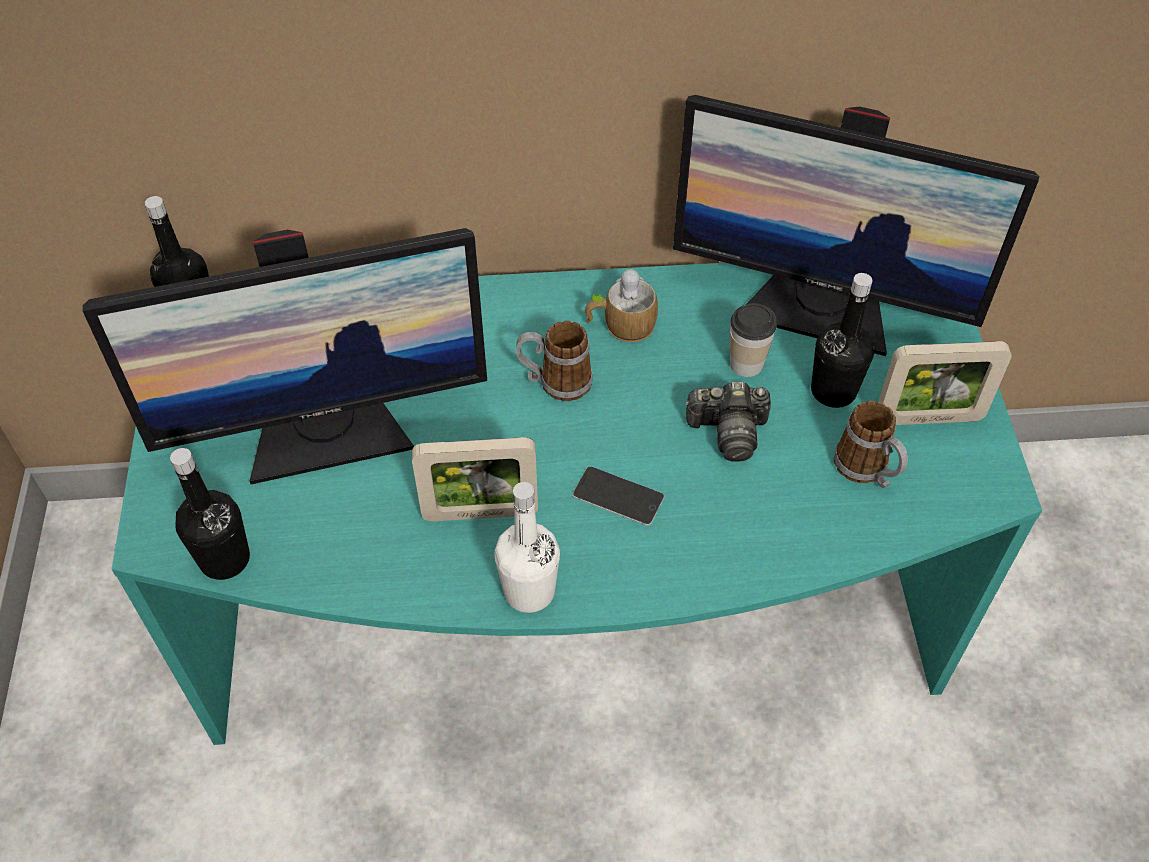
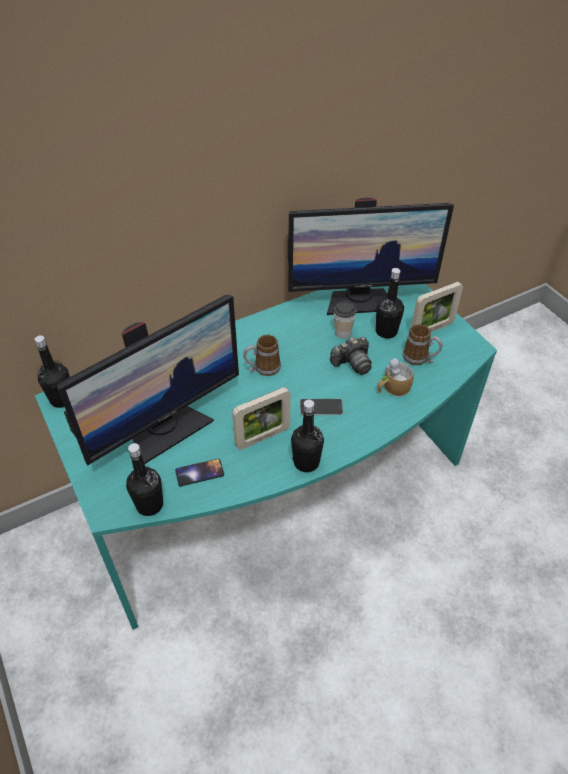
camera: 25 degrees left, 5 degrees down
white bottle [494,482,560,613] -> black bottle [291,400,324,472]
mug [585,269,658,342] -> mug moved to [377,358,414,396]
none -> phone [175,459,224,486]

